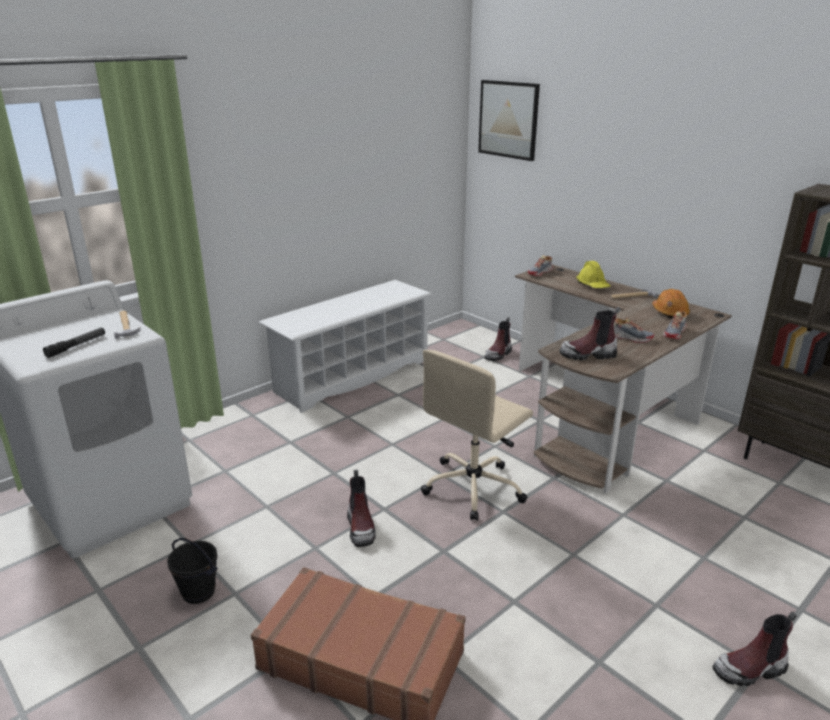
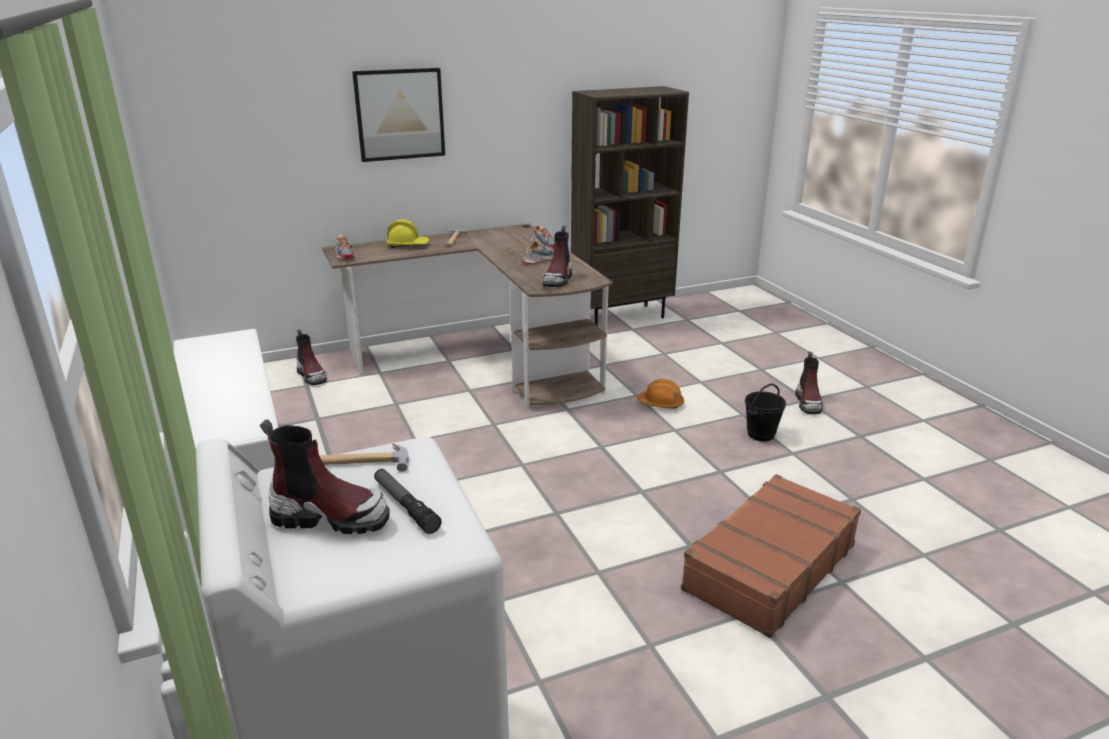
camera: 70 degrees left, 0 degrees up
black bucket [167,538,217,604] -> black bucket moved to [745,384,786,441]
boot [347,470,376,547] -> boot moved to [260,419,390,534]
beige office chair [420,350,533,521] -> none
picture [478,80,540,161] -> picture moved to [352,68,445,162]
orange hard hat [652,289,690,319] -> orange hard hat moved to [638,379,684,408]

